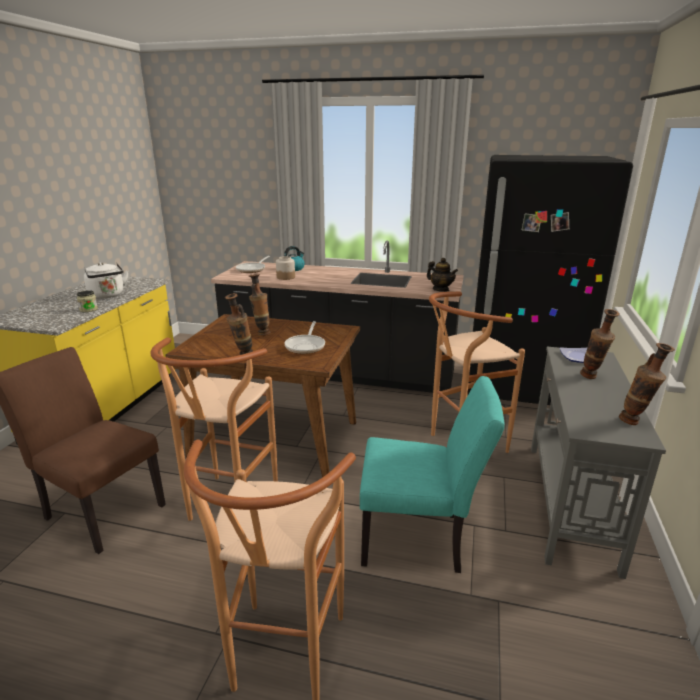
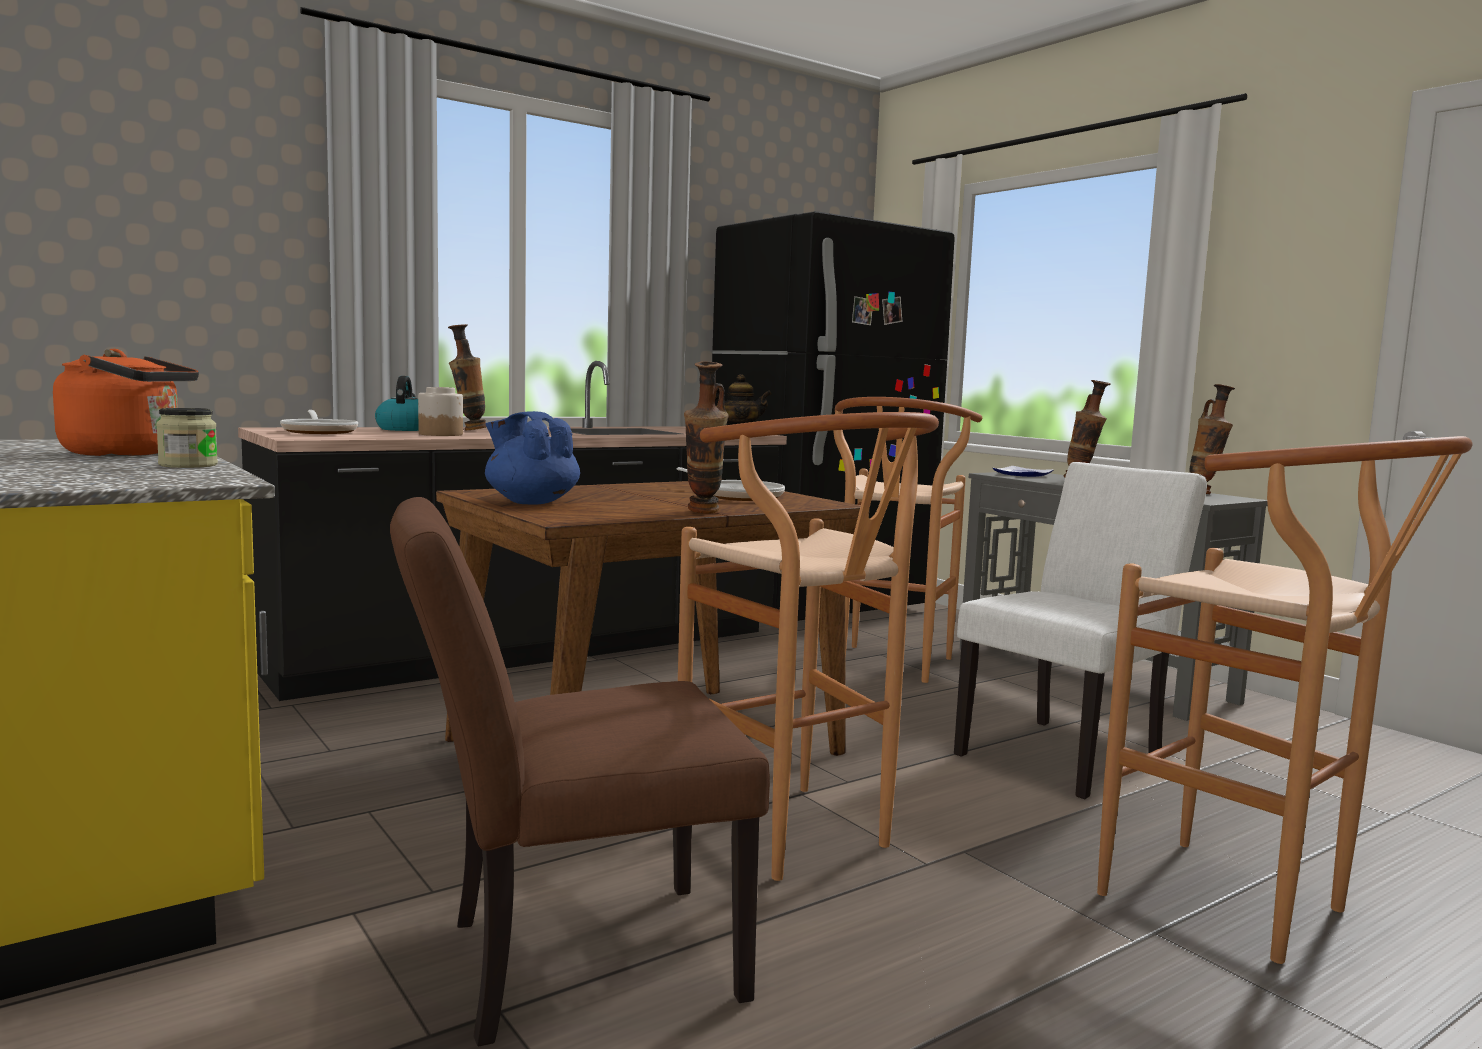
camera: 50 degrees left, 15 degrees down
white kettle [84,262,128,298] -> orange kettle [53,349,199,456]
vase [249,274,271,336] -> vase moved to [448,324,486,430]
turquoise chair [360,376,505,573] -> white chair [954,462,1207,799]
none -> blue teapot [485,411,580,505]

